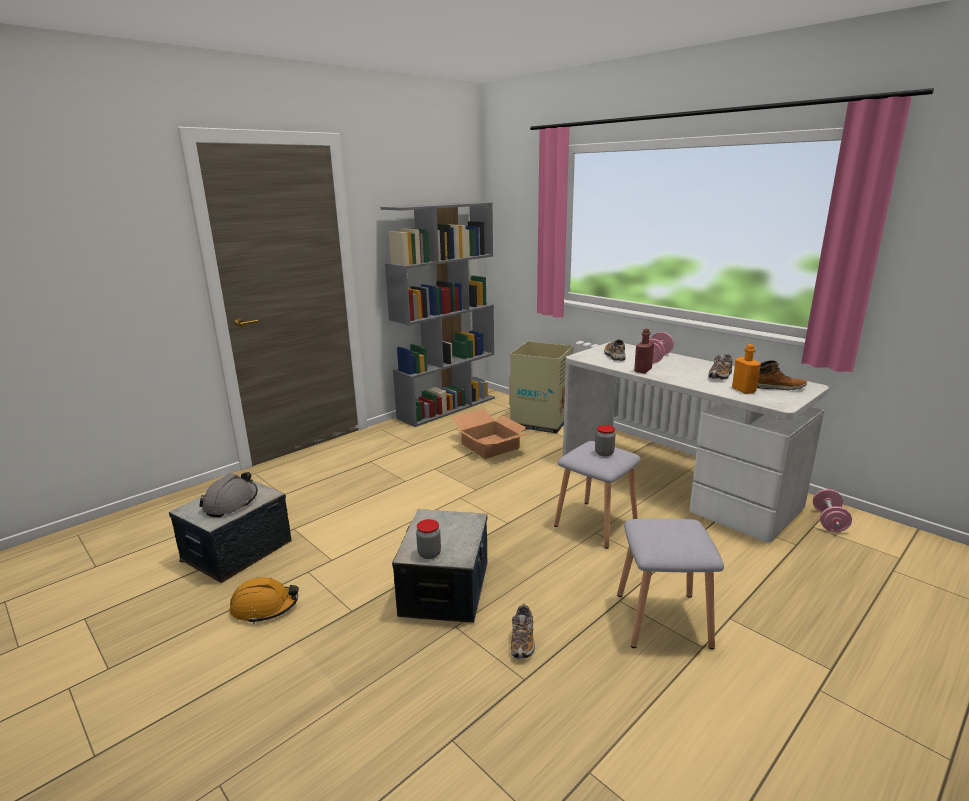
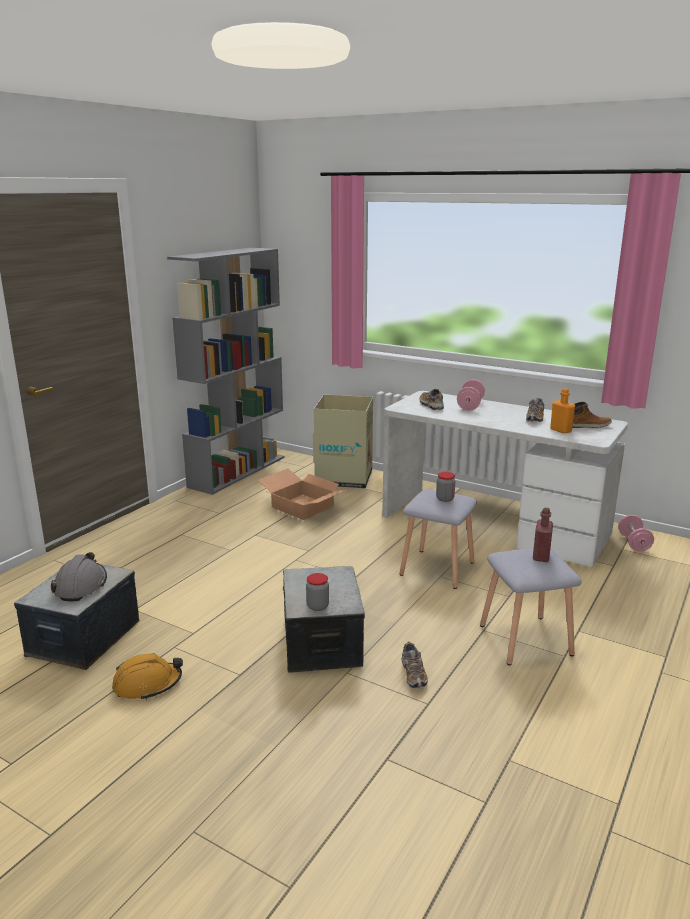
camera: 15 degrees left, 0 degrees up
red bottle [634,329,654,373] -> red bottle moved to [533,508,553,562]

